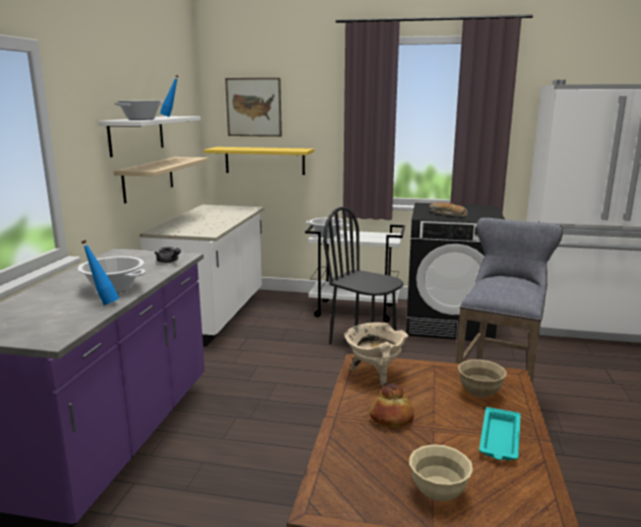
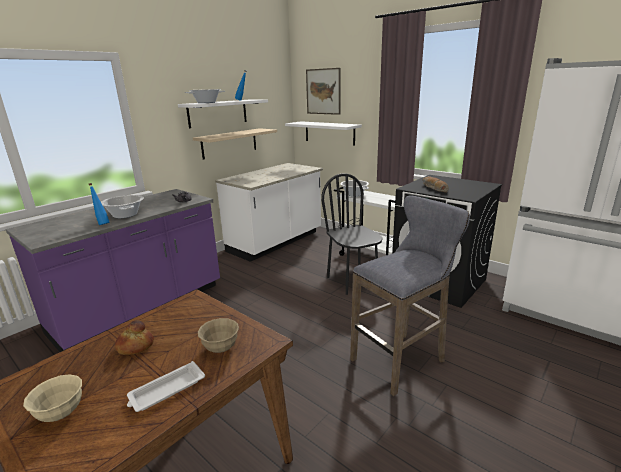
camera: 30 degrees right, 5 degrees up
yellow shelf [204,147,314,175] -> white shelf [285,121,362,145]
beige cooking pot [344,322,408,387] -> none
turquoise tray [479,407,520,460] -> white tray [127,361,205,412]

